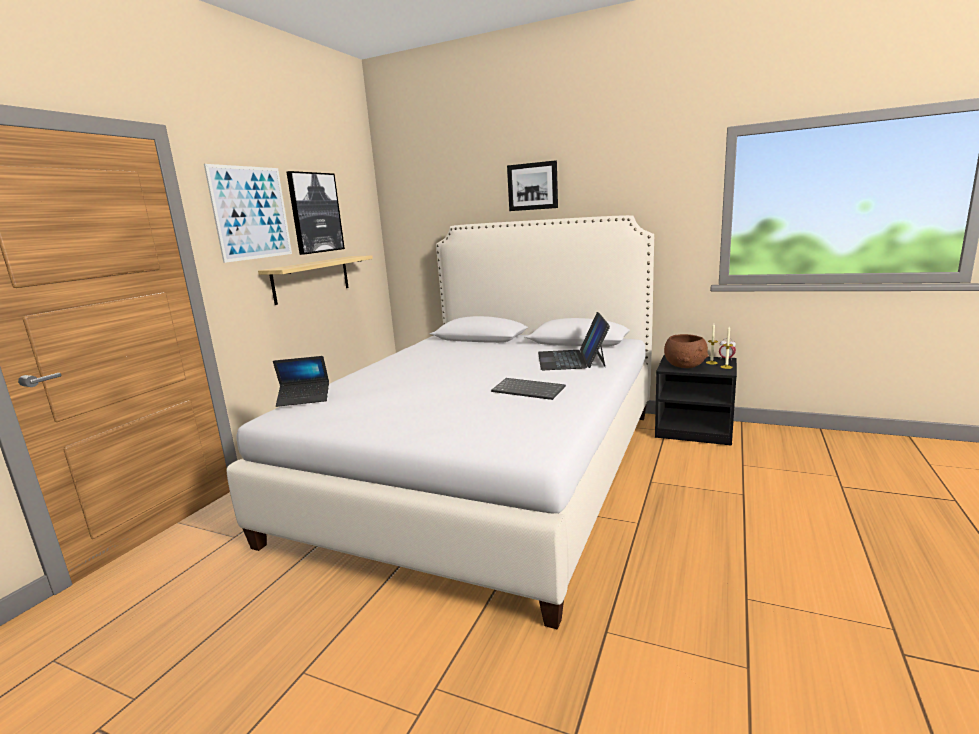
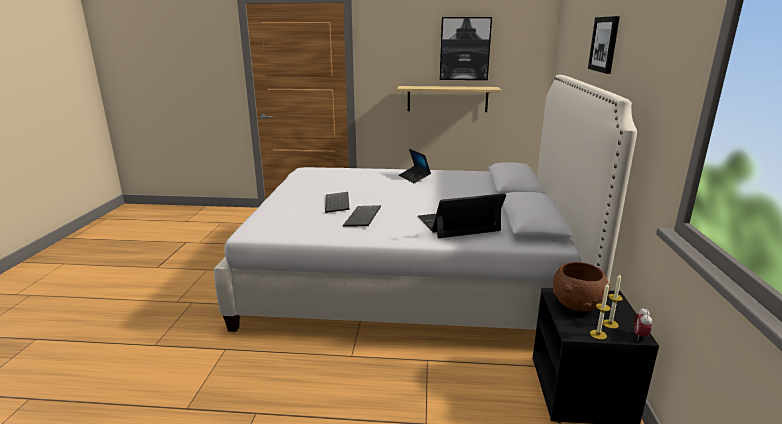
camera: 70 degrees right, 5 degrees up
picture [204,164,292,263] -> none
laptop [273,356,329,407] -> laptop moved to [399,149,431,183]
none -> keyboard [325,192,350,213]

